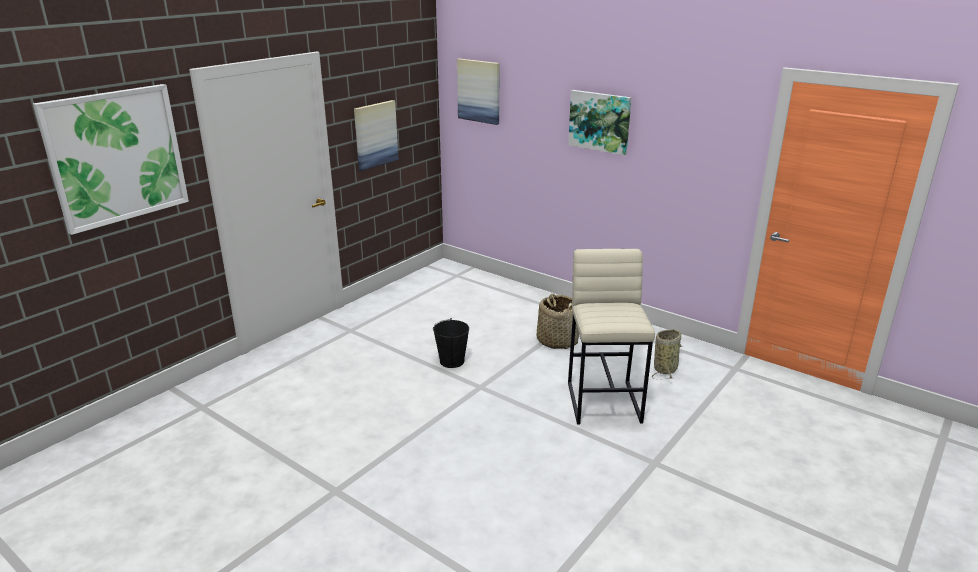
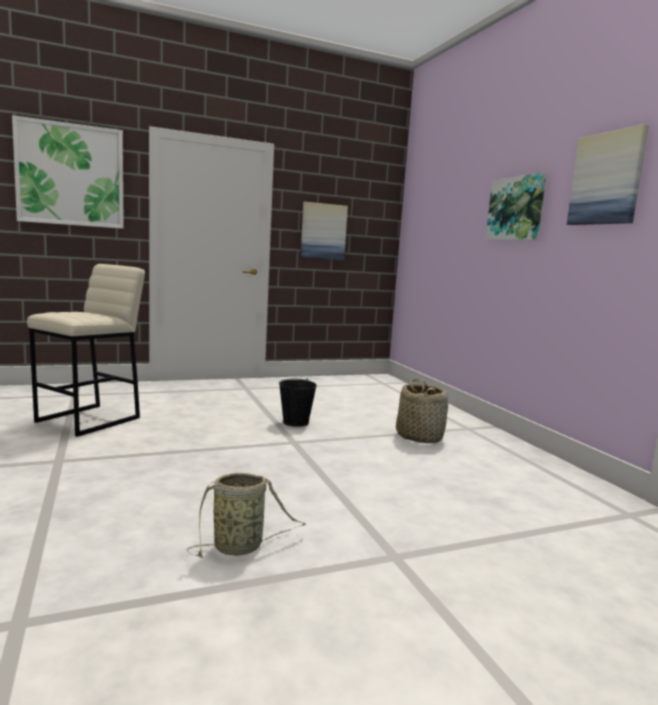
camera: 30 degrees right, 15 degrees down
picture [457,58,500,125] -> picture moved to [567,124,649,225]
beige stool [568,249,655,425] -> beige stool moved to [27,264,145,437]
basket [652,329,682,380] -> basket moved to [187,473,306,558]

